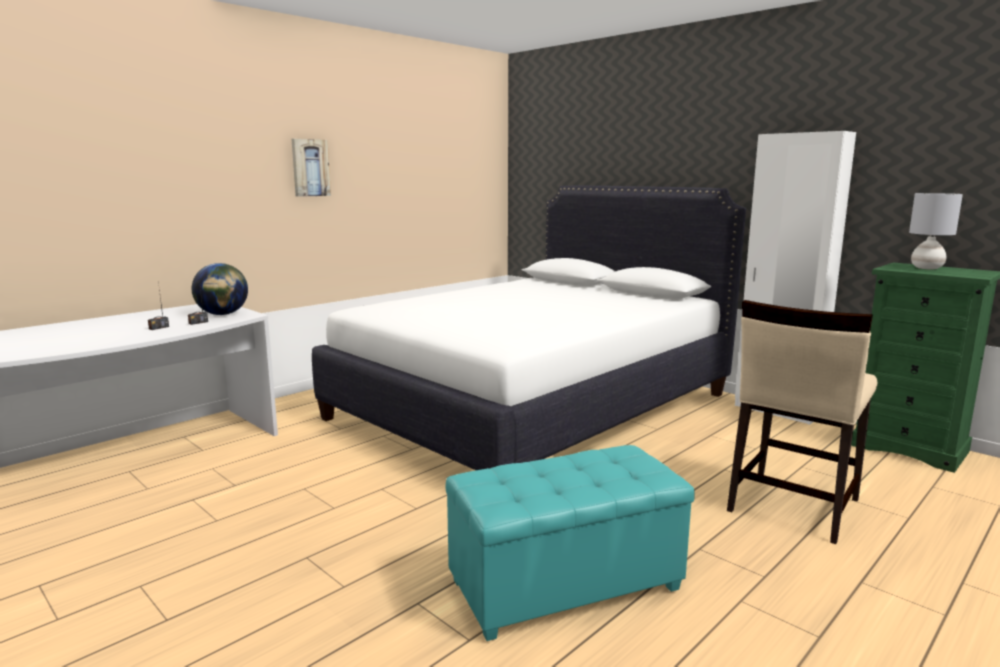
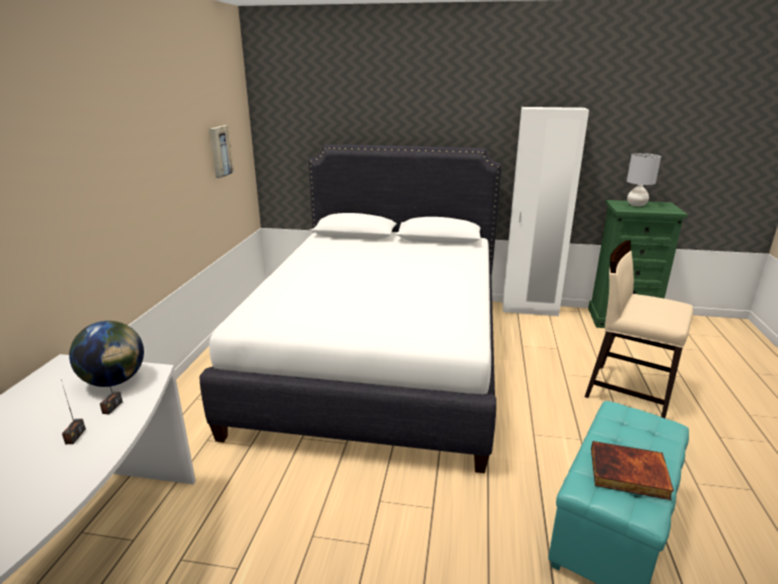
camera: 35 degrees left, 10 degrees up
picture [292,139,331,197] -> picture moved to [209,125,234,178]
beige chair [727,300,877,544] -> beige chair turned 120 degrees clockwise [585,241,693,418]
none -> book [591,441,674,500]

